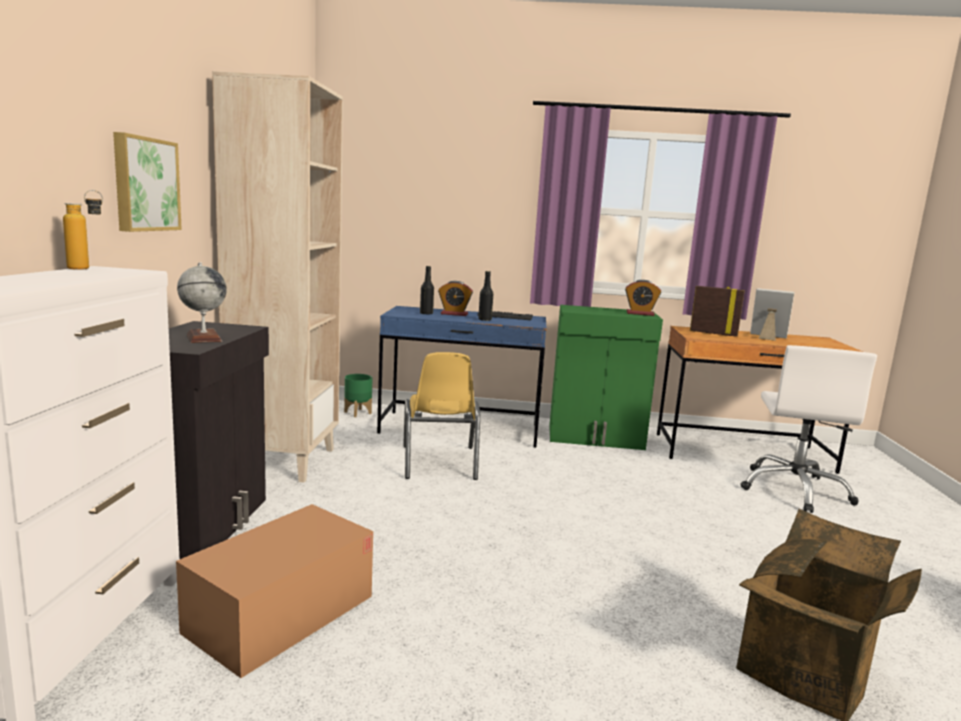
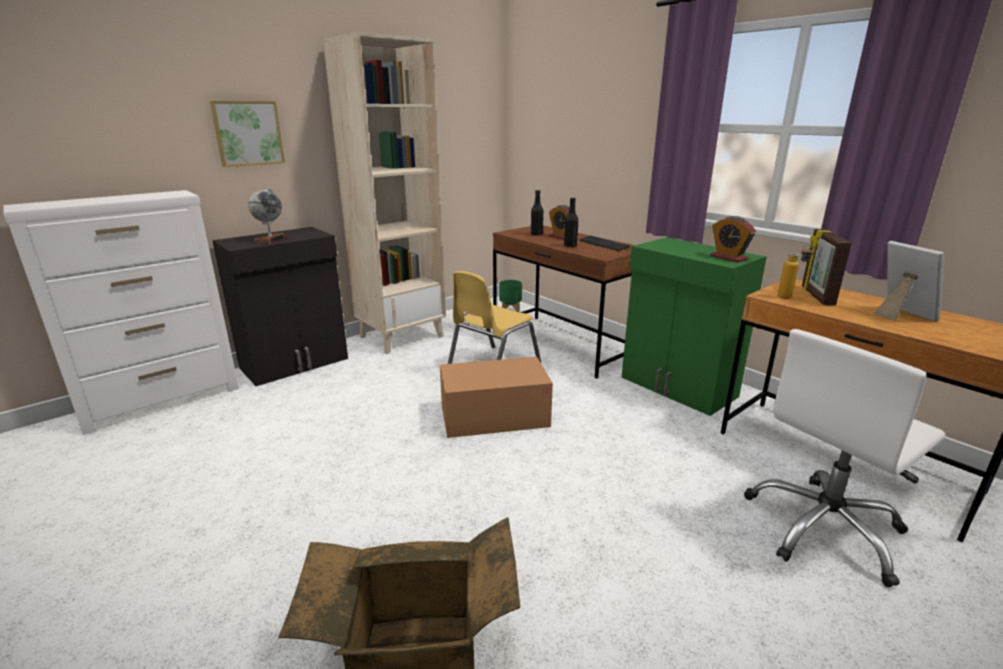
camera: 45 degrees right, 10 degrees up
bottle [63,190,103,270] -> bottle moved to [777,245,814,299]
cardboard box [176,504,373,678] -> cardboard box moved to [440,357,553,438]
blue desk [377,306,547,448] -> brown desk [493,225,634,379]
picture frame [690,286,745,337] -> picture frame turned 150 degrees counterclockwise [802,229,852,306]

